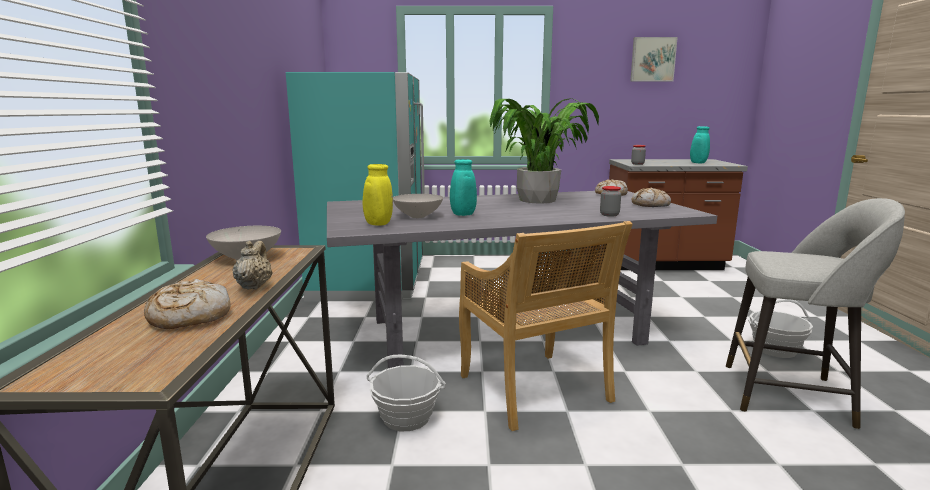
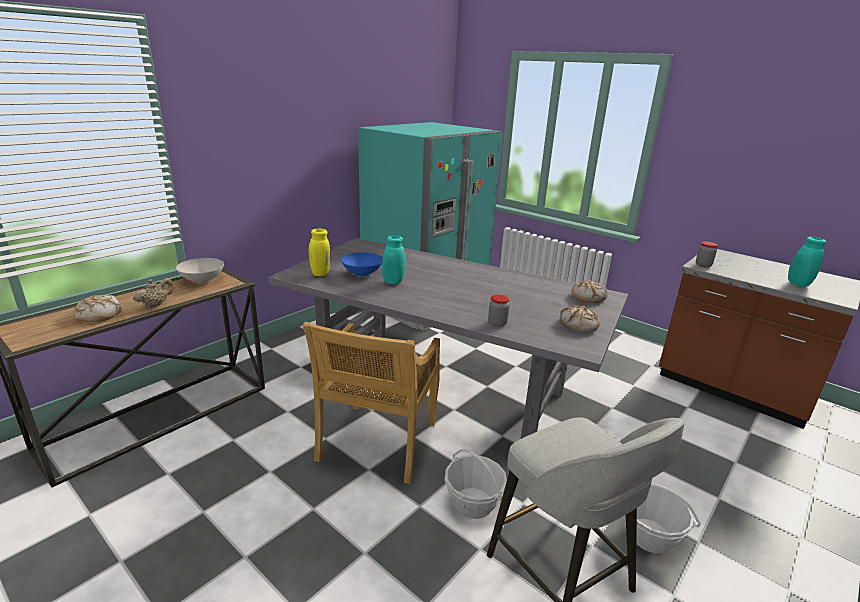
camera: 40 degrees right, 10 degrees up
basket [366,355,446,431] -> basket moved to [445,449,507,519]
white bowl [393,194,443,218] -> blue bowl [341,252,383,276]
potted plant [489,98,599,204] -> none
picture [630,37,678,81] -> none

